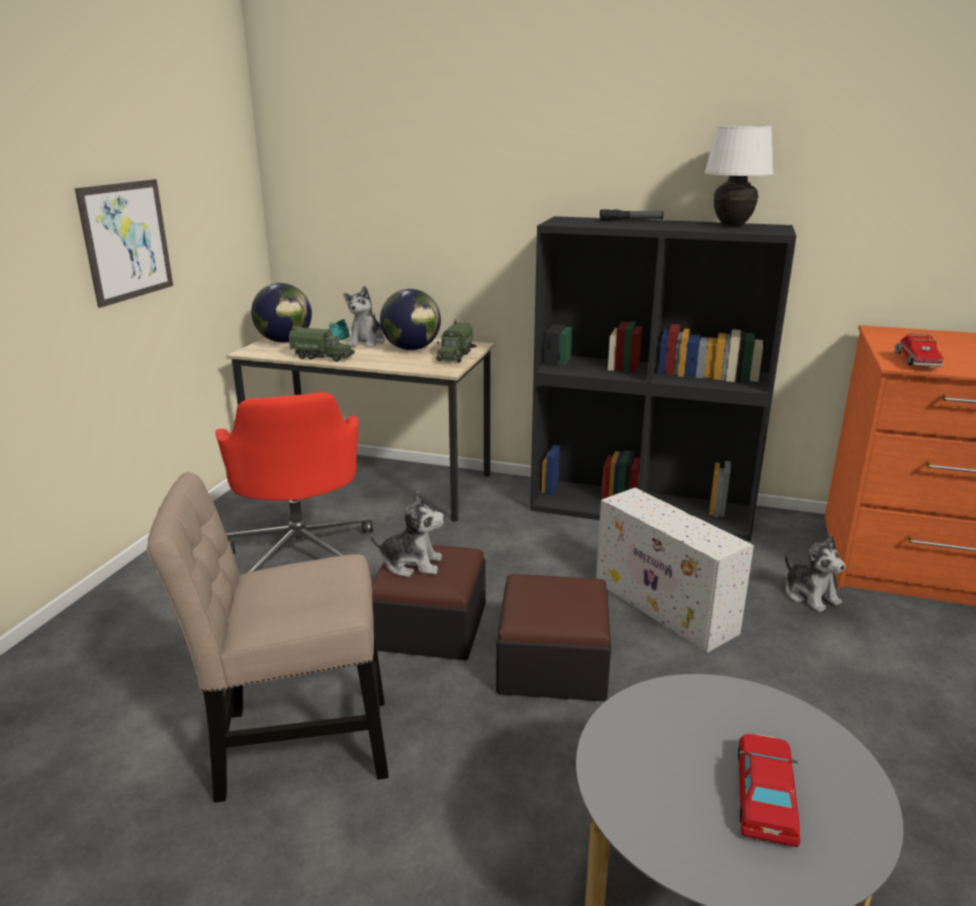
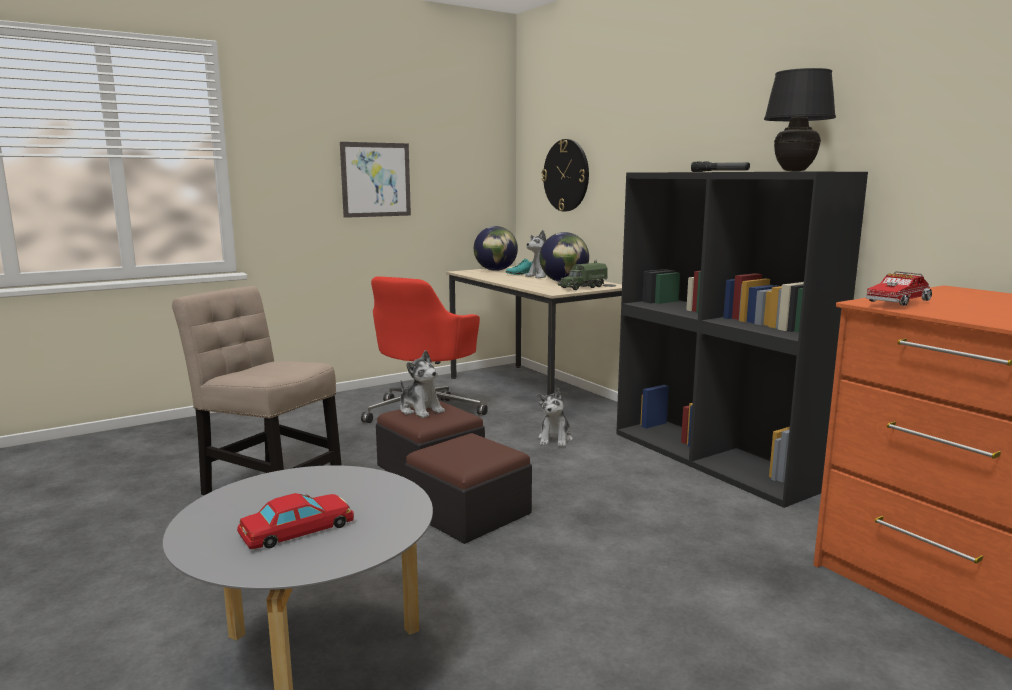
camera: 40 degrees right, 10 degrees down
toy truck [289,327,355,362] -> none
white storage box [596,488,754,653] -> none
white table lamp [704,125,774,226] -> black table lamp [764,68,836,172]
plush toy [785,535,846,612] -> plush toy moved to [537,388,573,447]
none -> wall clock [542,139,589,212]

